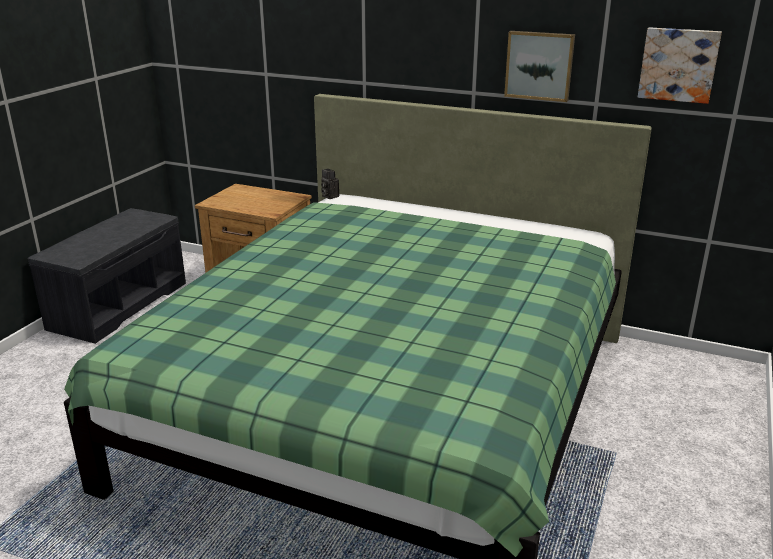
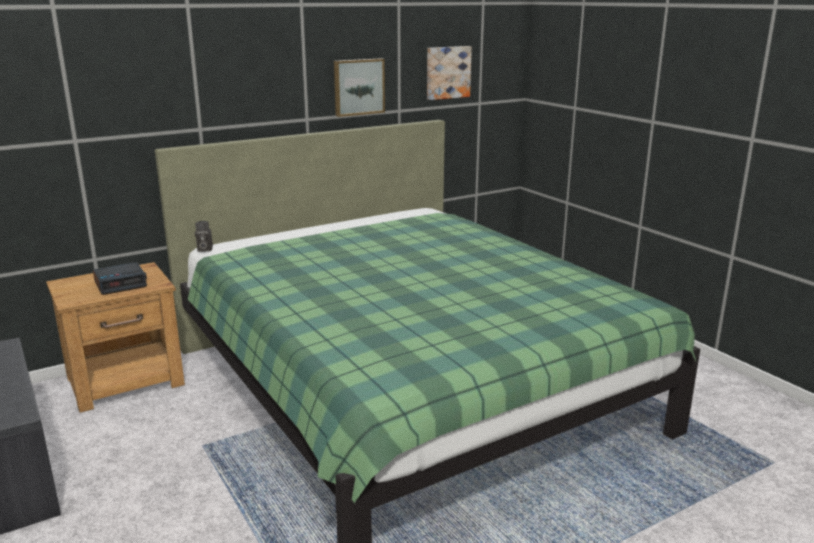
camera: 55 degrees left, 5 degrees down
none -> alarm clock [93,262,147,295]

